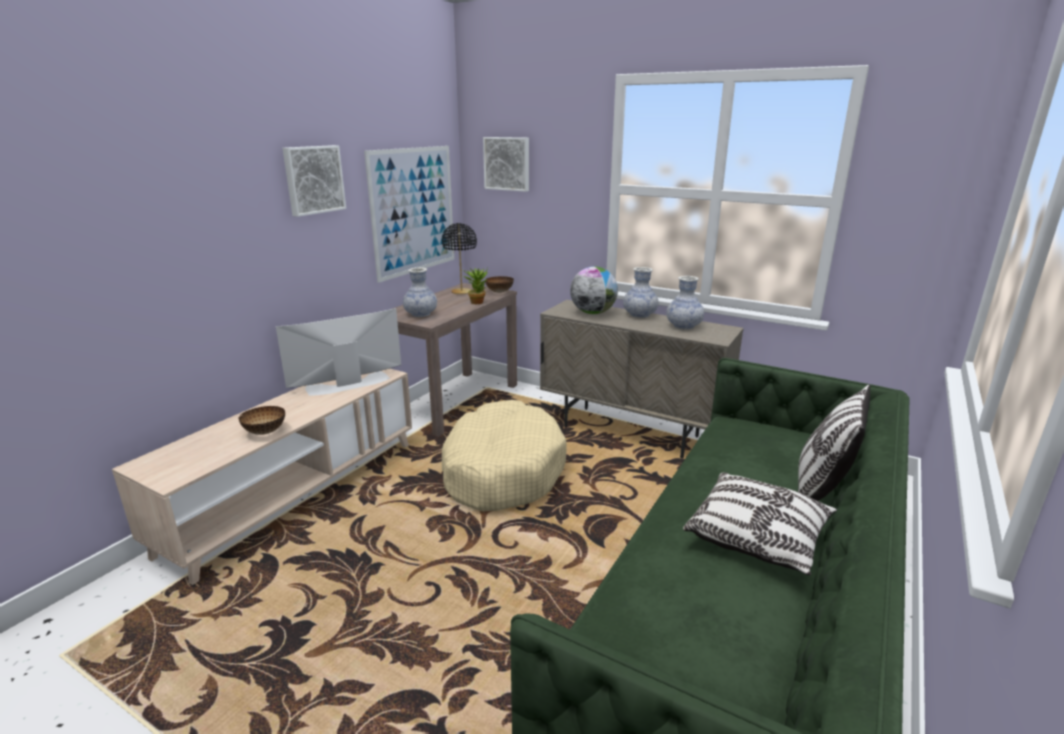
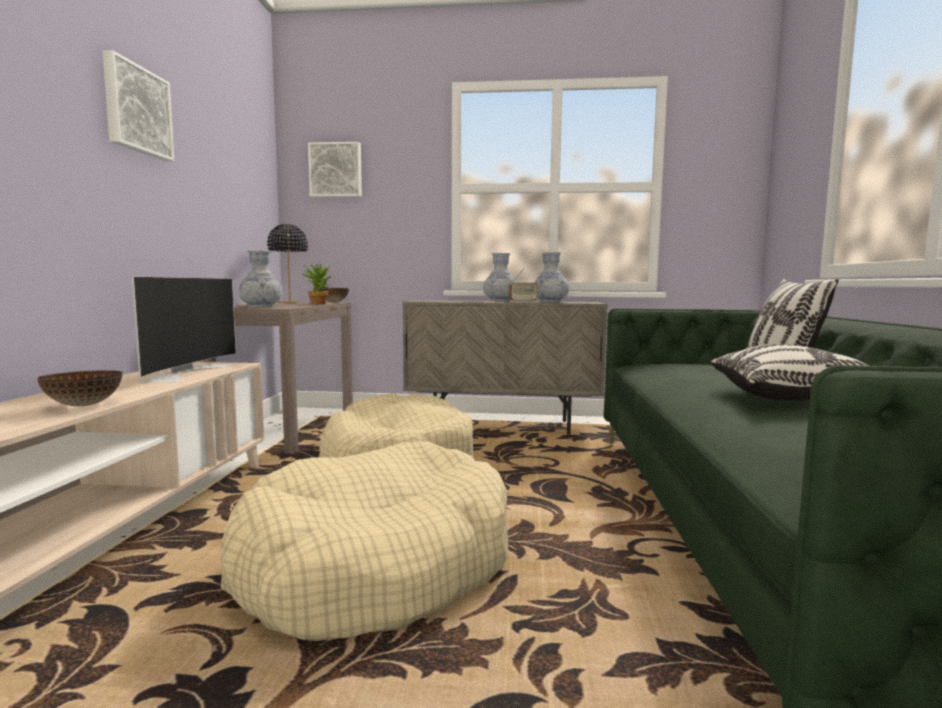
camera: 25 degrees left, 15 degrees down
television [276,308,401,396] -> television turned 150 degrees clockwise [132,276,236,383]
picture [364,146,455,283] -> none
globe [570,267,618,314] -> none
none -> beige dog bed [220,442,508,641]
none -> radio [509,268,538,303]

